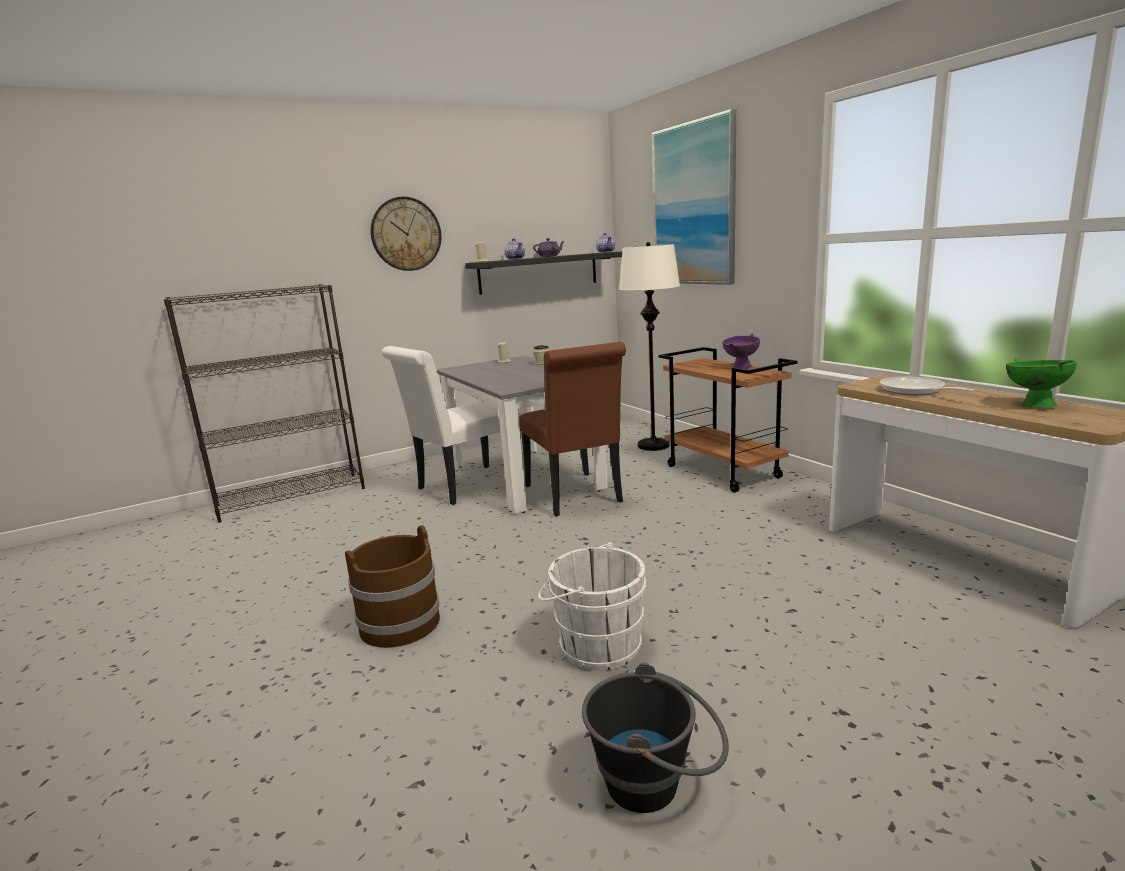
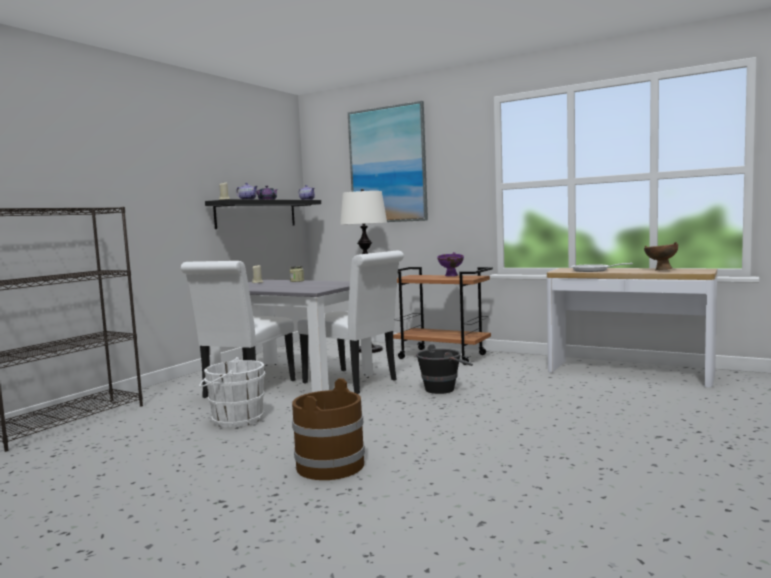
camera: 30 degrees left, 10 degrees down
wall clock [370,197,441,271] -> none
brown chair [519,342,626,517] -> white chair [297,250,404,394]
white bucket [538,542,647,671] -> white bucket moved to [199,357,266,428]
black bucket [582,663,729,813] -> black bucket moved to [416,344,473,394]
green bowl [1006,358,1077,408] -> brown bowl [644,242,678,270]

